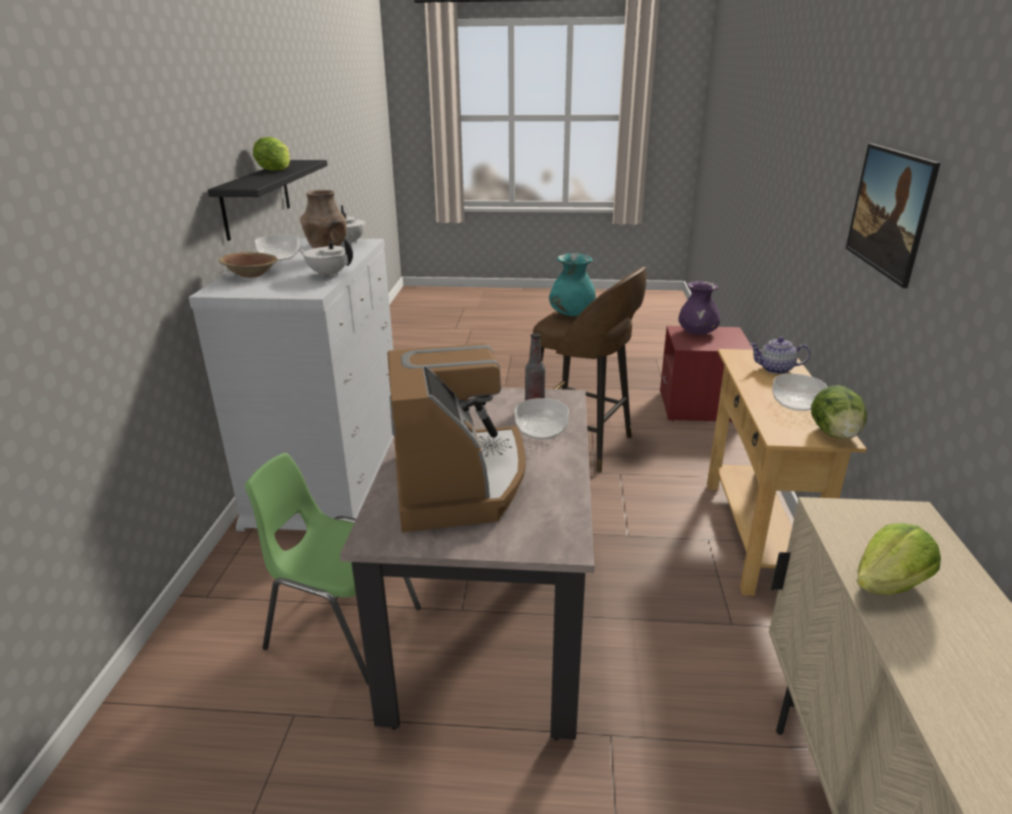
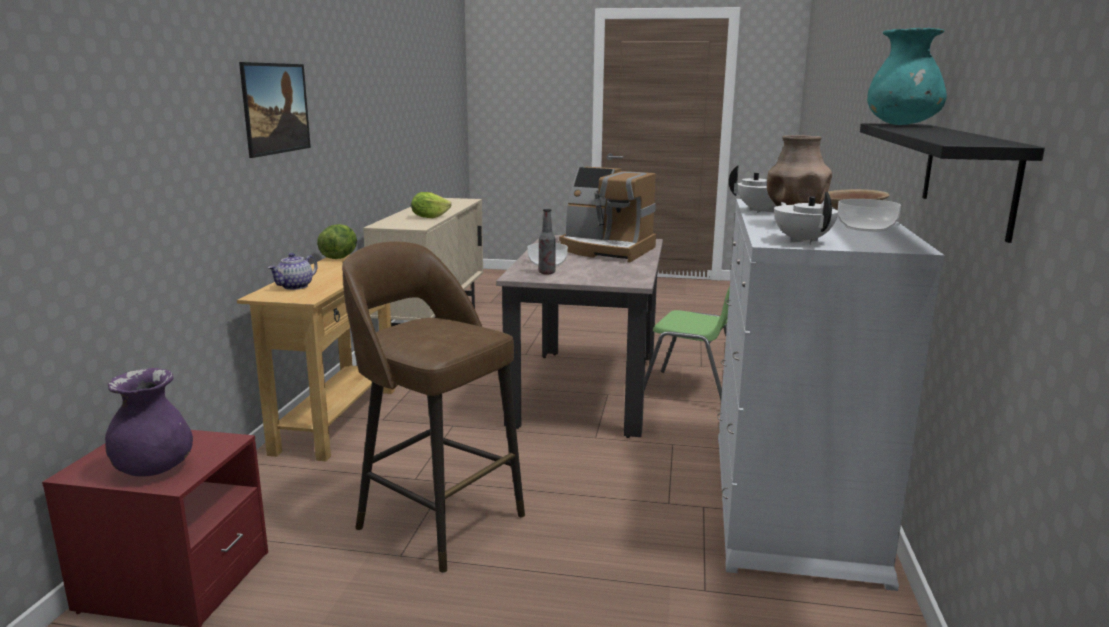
camera: 175 degrees left, 10 degrees down
lettuce [253,137,290,171] -> none
coffee machine [387,343,526,532] -> coffee machine turned 60 degrees counterclockwise [559,167,656,262]
turquoise vase [549,253,596,316] -> turquoise vase moved to [867,28,947,125]
teapot [750,337,810,374] -> teapot turned 105 degrees clockwise [268,253,318,290]
bowl [772,374,827,411] -> none

